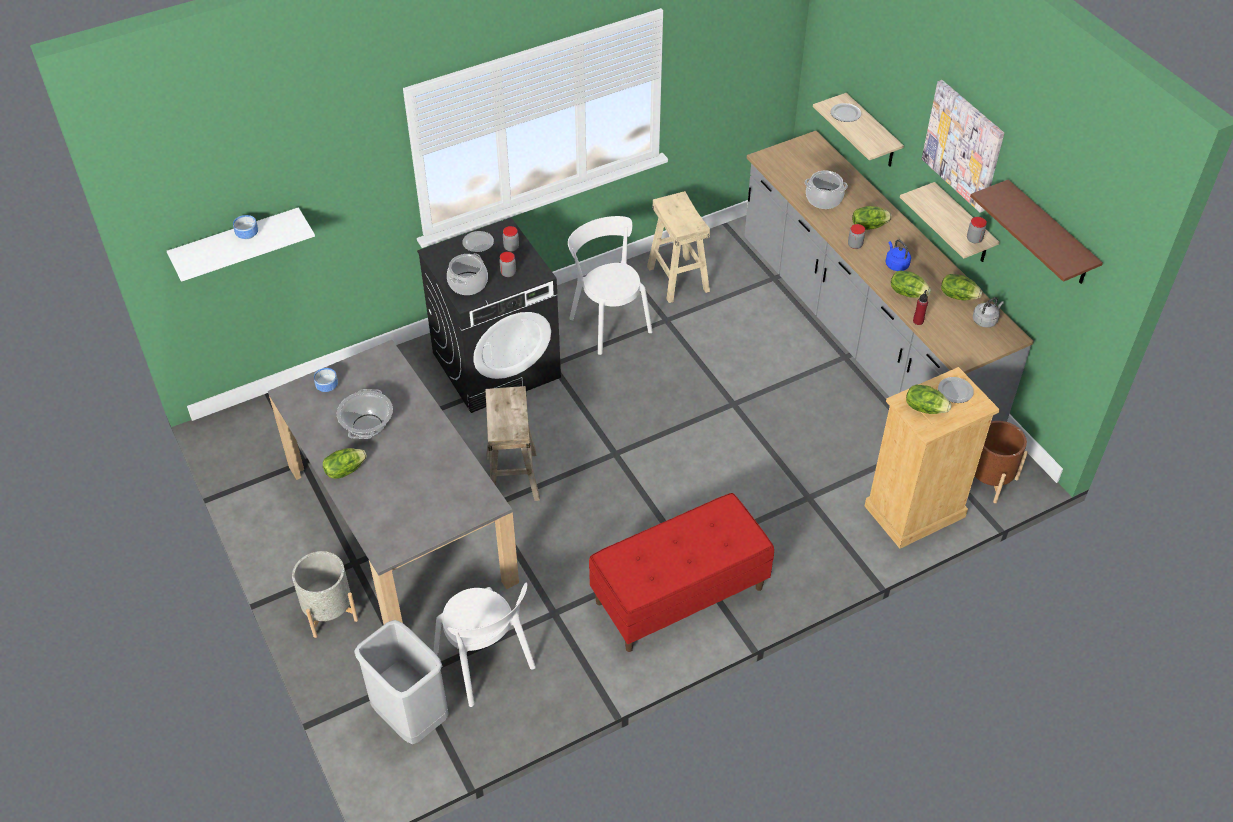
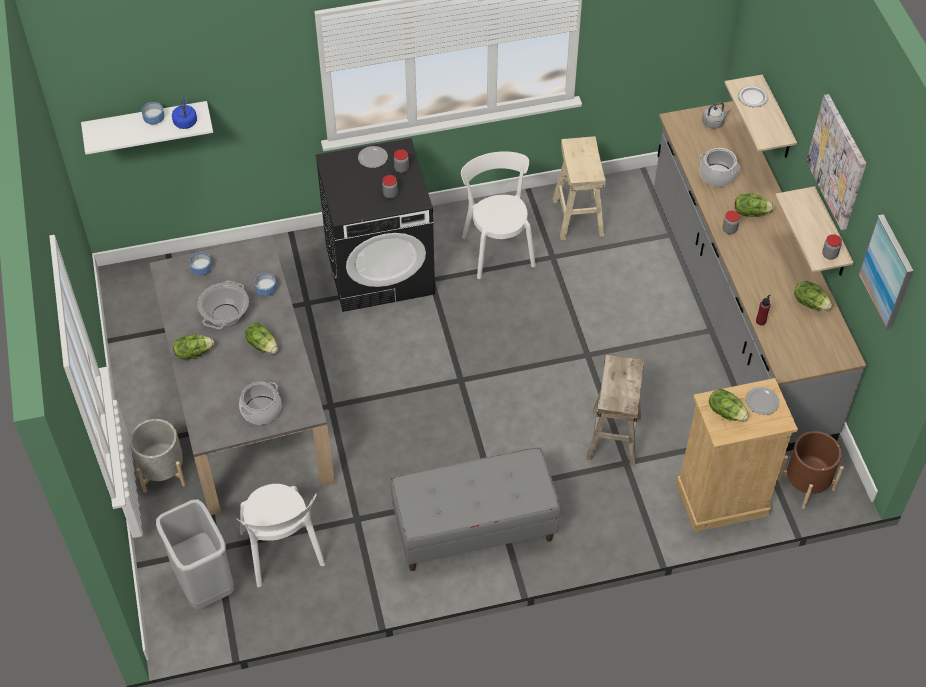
camera: 15 degrees right, 5 degrees up
cooking pot [447,253,488,295] -> cooking pot moved to [239,381,281,425]
beige stool [485,386,540,501] -> beige stool moved to [586,355,644,466]
red bench [589,493,774,652] -> grey bench [390,447,560,571]
blue kettle [886,240,911,271] -> blue kettle moved to [172,97,197,129]
lettuce [891,270,931,298] -> lettuce moved to [245,323,278,354]
brown shelf [970,180,1103,284] -> picture [858,214,914,329]
grey kettle [973,297,1004,328] -> grey kettle moved to [702,102,732,128]
none -> bowl [255,273,277,296]

